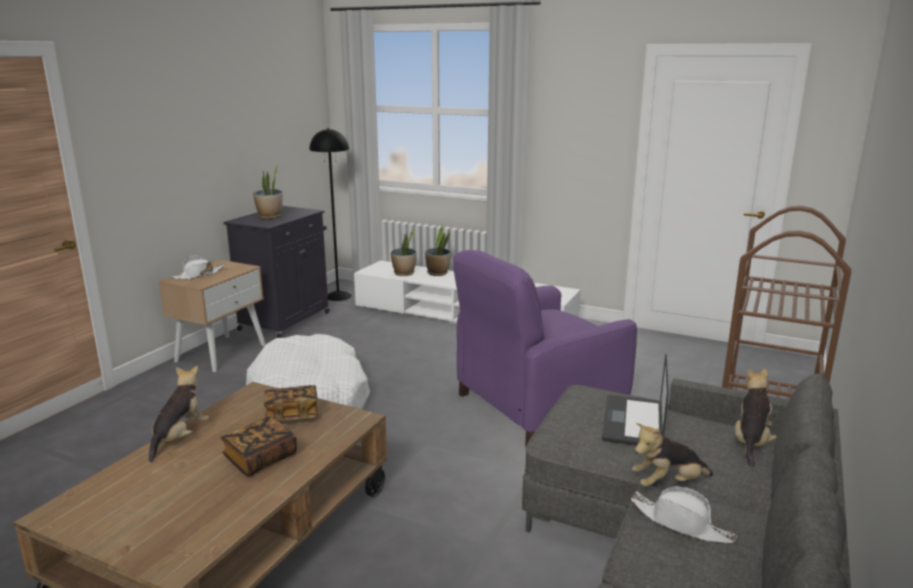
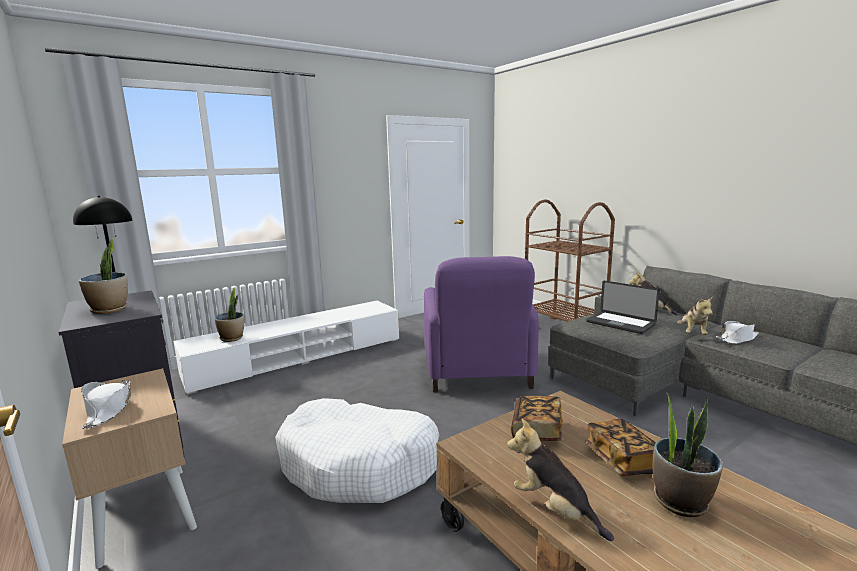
camera: 60 degrees left, 5 degrees down
potted plant [425,225,451,276] -> potted plant moved to [653,391,723,517]

